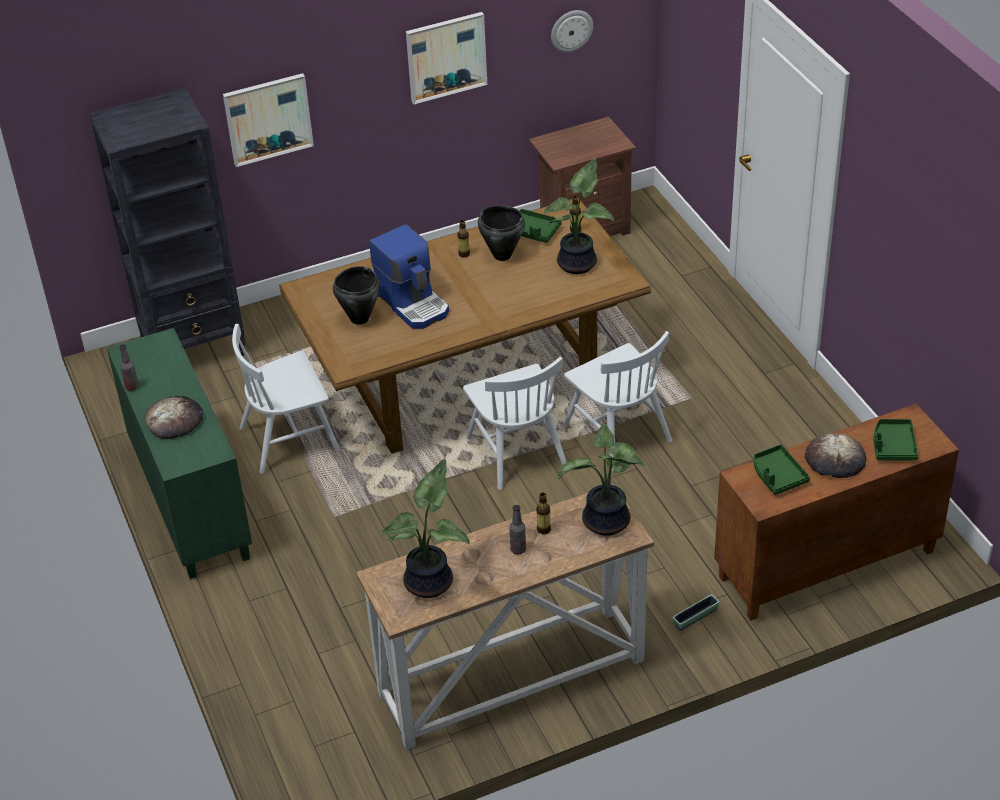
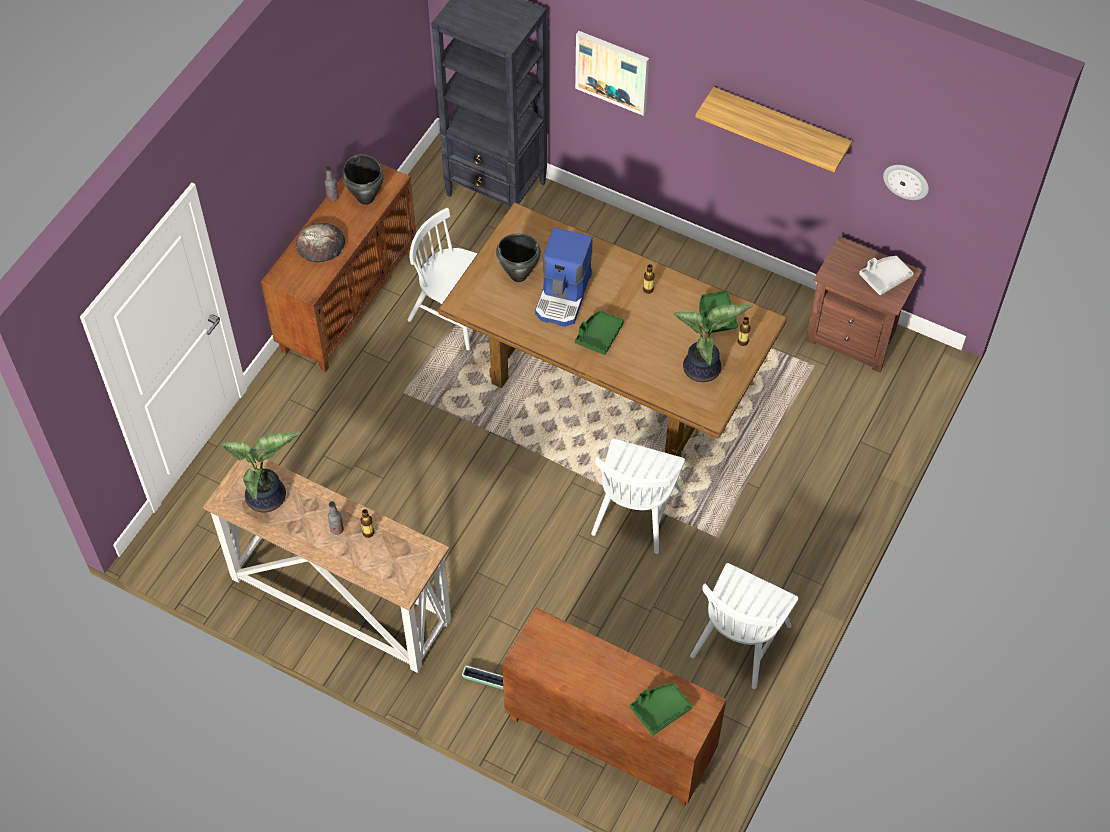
camera: 50 degrees right, 15 degrees up
green cabinet [107,328,252,579] -> brown cabinet [261,163,416,372]
picture [406,12,487,104] -> shelf [695,87,852,173]
white chair [463,357,566,490] -> white chair moved to [690,563,798,689]
black cooking pot [478,205,525,261] -> black cooking pot moved to [342,154,384,205]
potted plant [557,424,645,536] -> none
green tray [753,444,810,495] -> green tray moved to [575,310,624,355]
bread [805,433,866,478] -> none
none -> grey tray [859,256,914,295]

